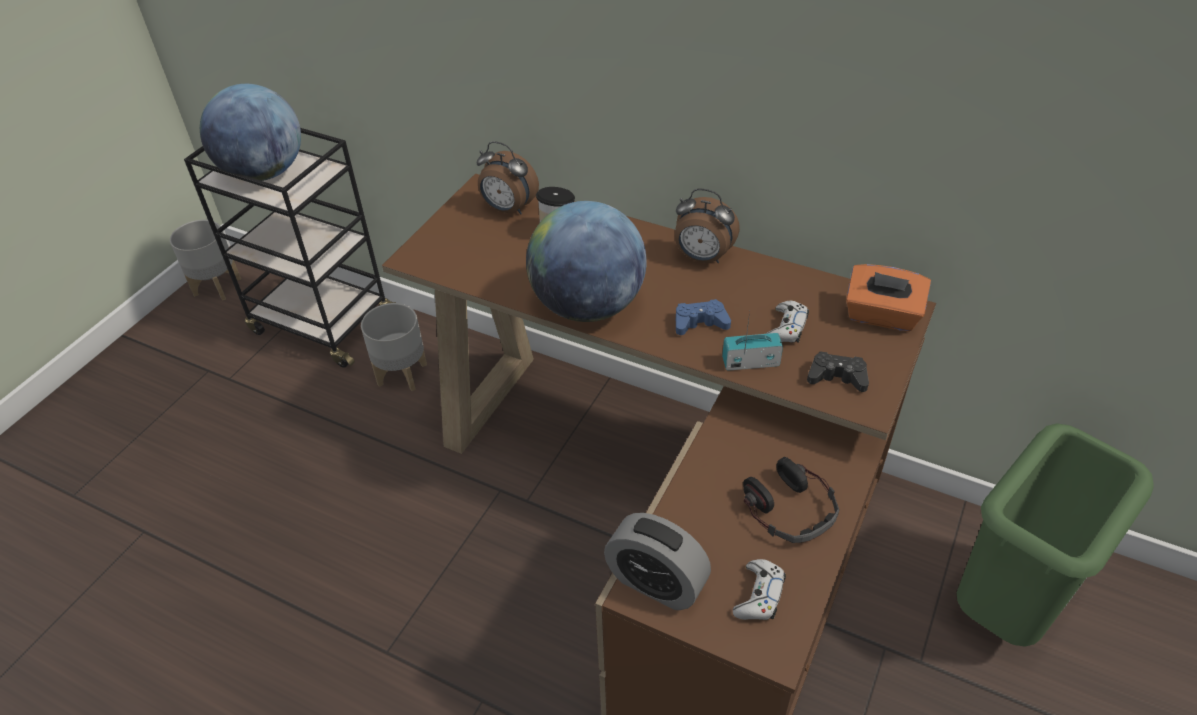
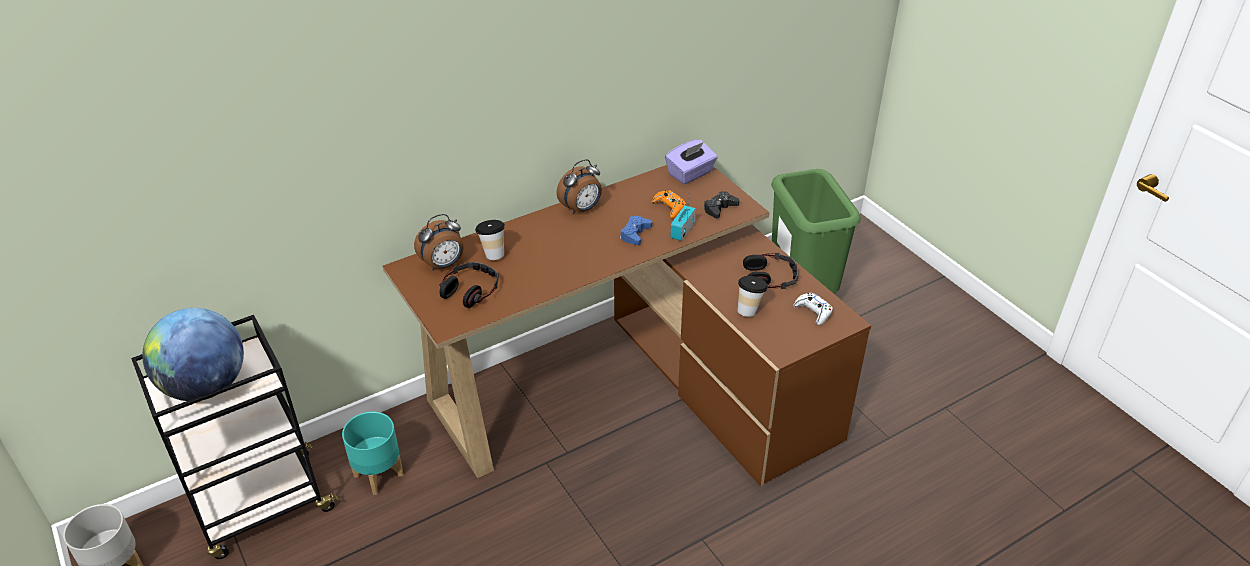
camera: 60 degrees left, 5 degrees down
grey planter [361,303,427,391] -> turquoise planter [342,412,404,495]
globe [526,201,647,322] -> none
alarm clock [604,513,711,610] -> none
white game controller [766,301,809,343] -> orange game controller [651,190,686,218]
orange tissue box [846,264,931,332] -> purple tissue box [665,139,718,184]
none -> headphones [439,262,499,308]
none -> cup [737,276,768,317]

